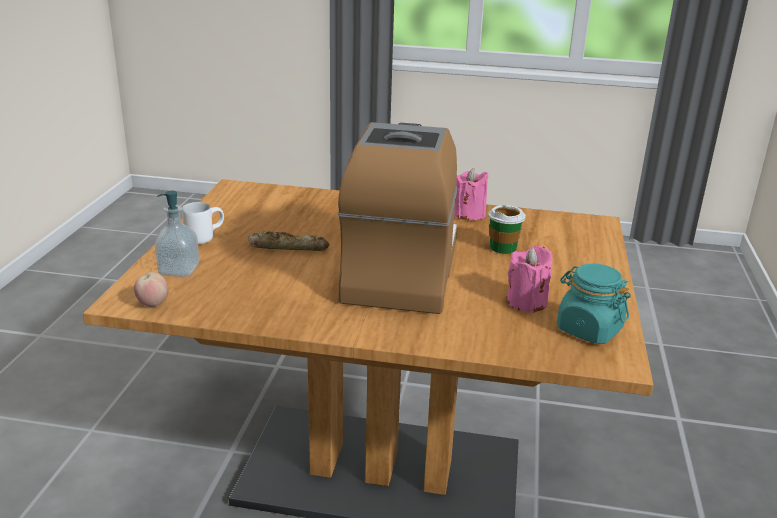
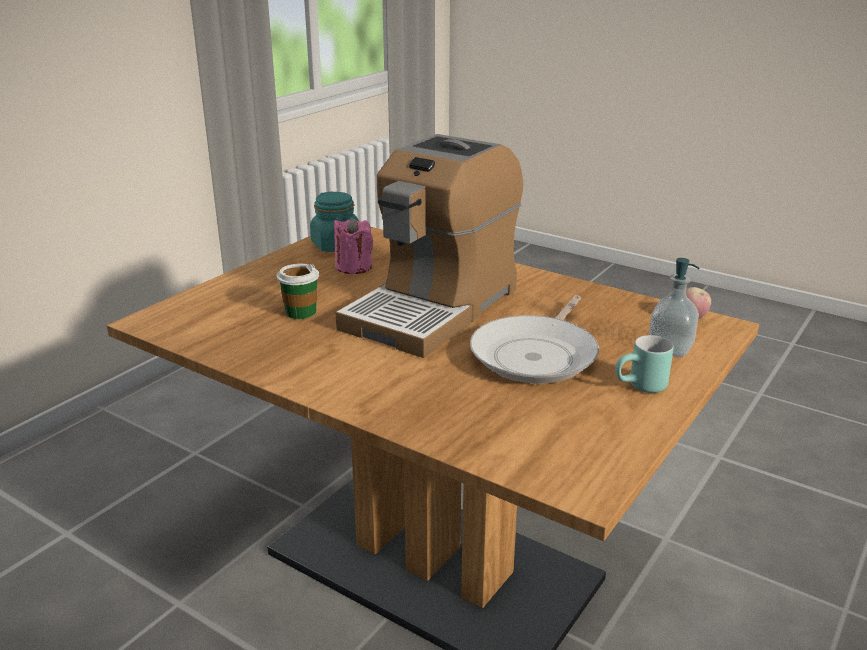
camera: 155 degrees left, 0 degrees up
white mug [182,202,224,244] -> turquoise mug [615,335,673,393]
bread [248,231,329,251] -> frying pan [470,295,599,384]
pink candle [454,168,488,220] -> none

